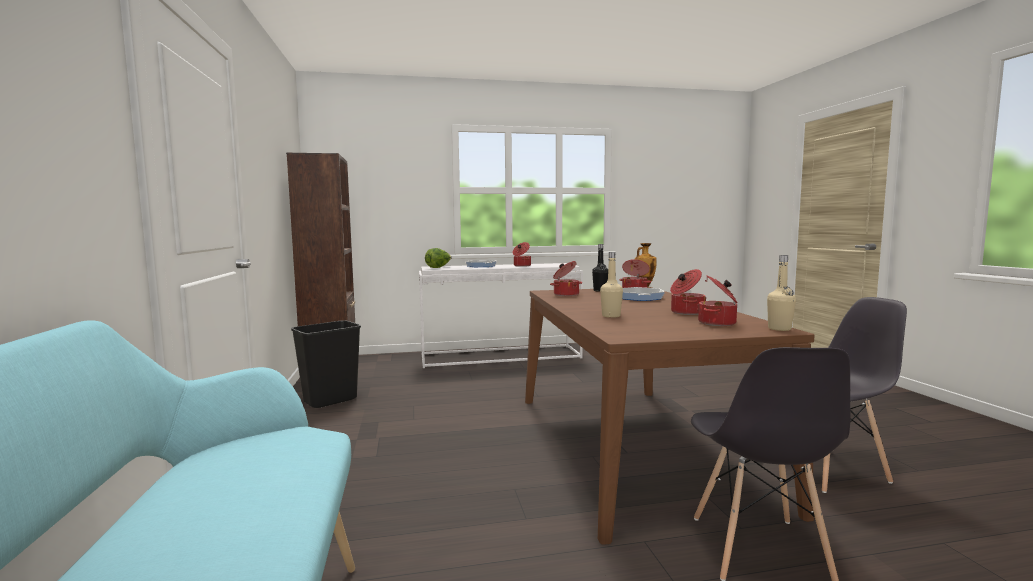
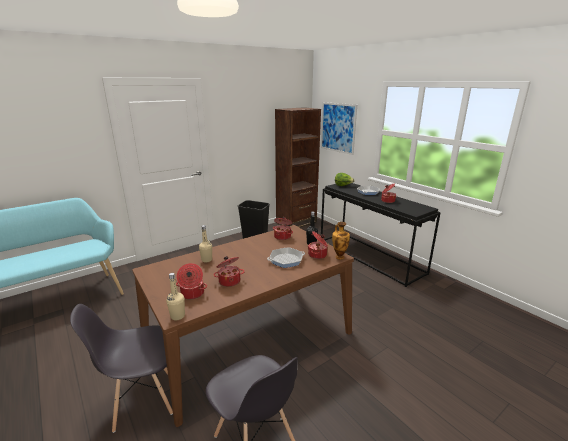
camera: 65 degrees right, 15 degrees up
white console table [419,263,583,368] -> black console table [321,183,441,287]
none -> picture [321,102,357,155]

